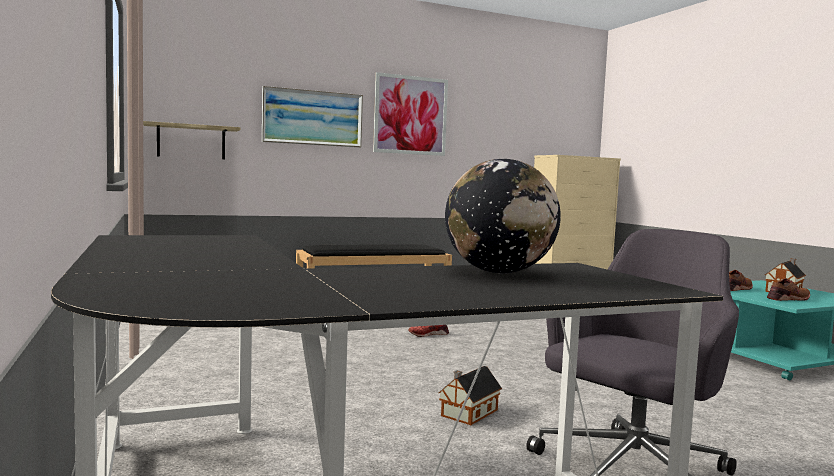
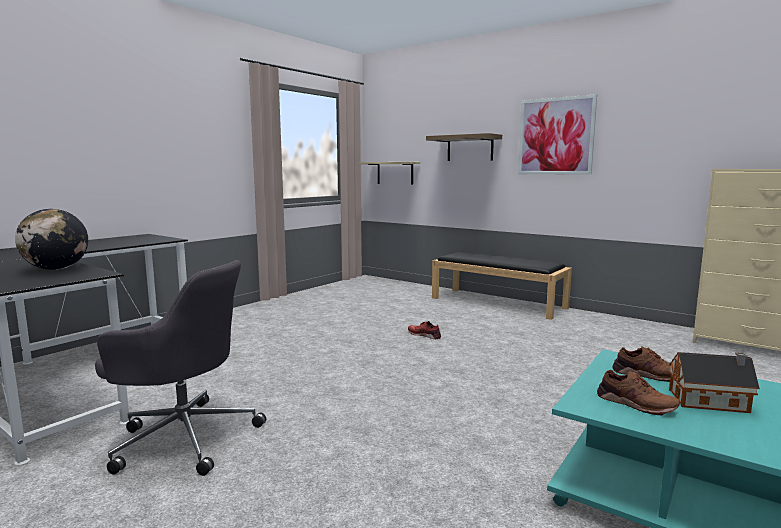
camera: 60 degrees right, 5 degrees up
picture [262,86,363,147] -> shelf [426,133,502,161]
toy house [439,366,502,425] -> none

